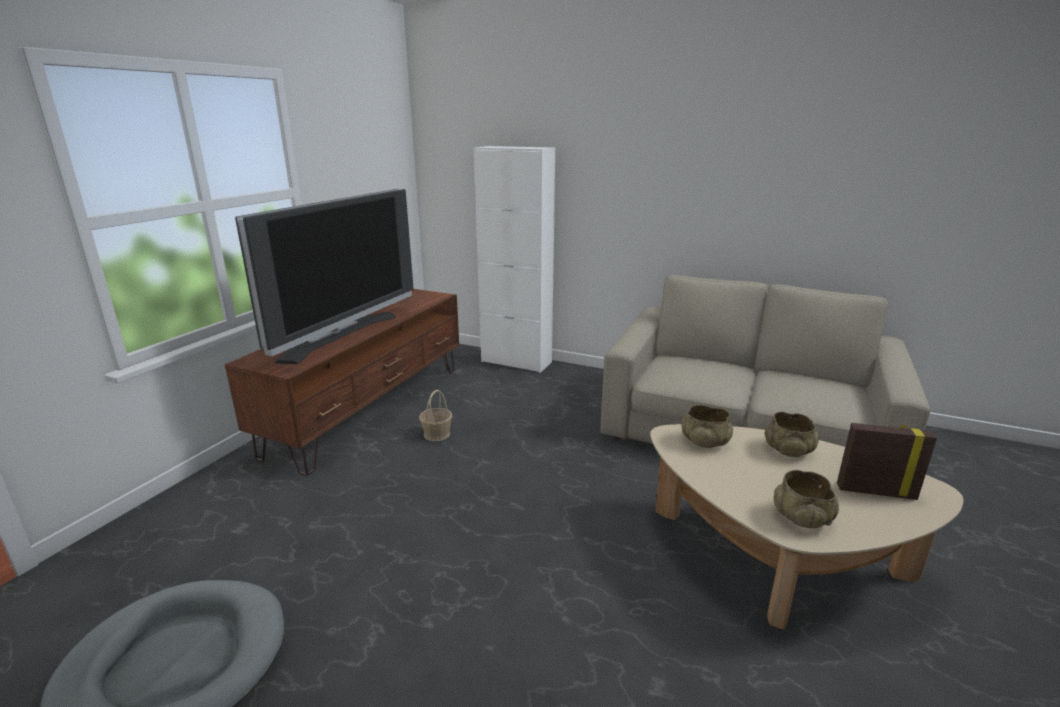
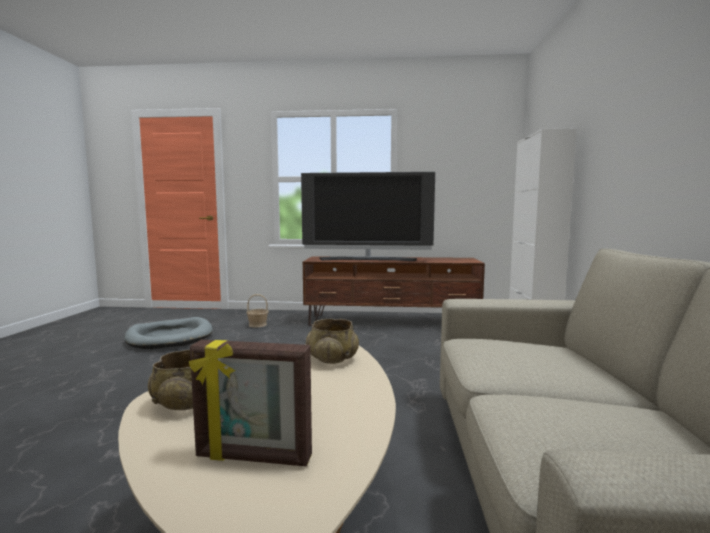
camera: 70 degrees right, 15 degrees down
basket [419,390,452,441] -> basket moved to [247,294,268,328]
beige bowl [765,412,819,457] -> none
picture frame [837,423,937,500] -> picture frame turned 105 degrees clockwise [189,340,312,467]

